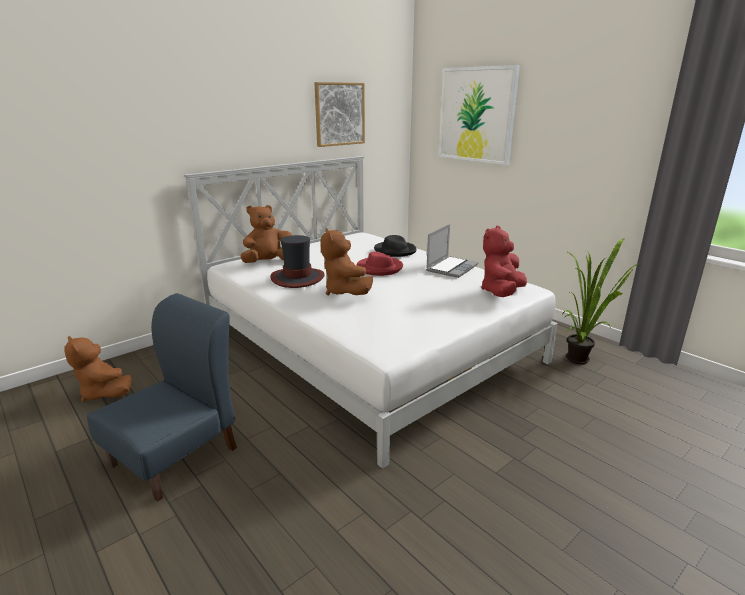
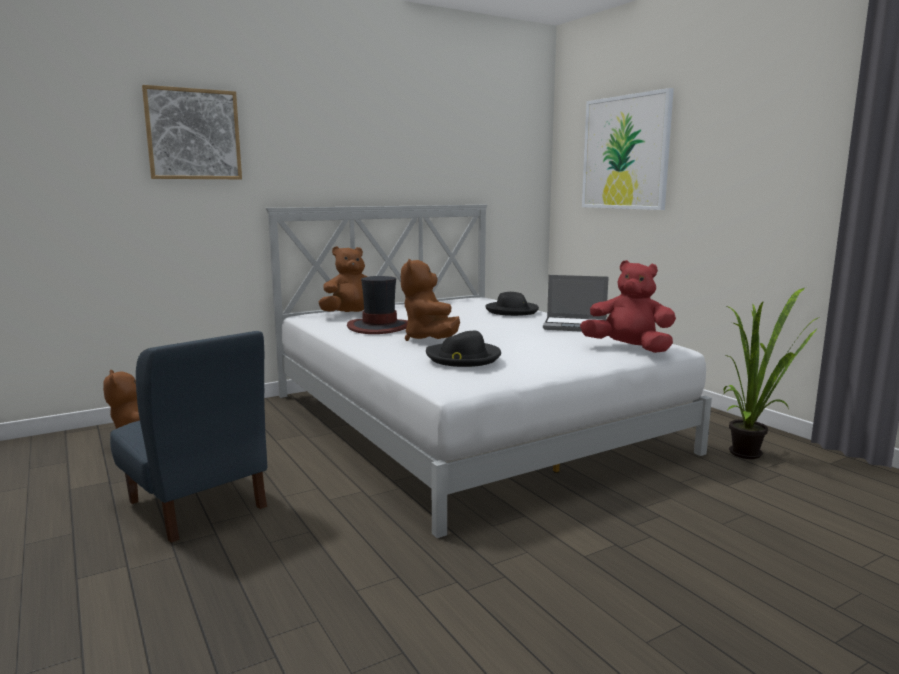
camera: 10 degrees right, 10 degrees down
blue chair [87,293,237,502] -> blue chair turned 90 degrees clockwise [110,331,267,543]
picture [314,82,365,147] -> picture moved to [142,85,242,179]
red hat [356,252,403,276] -> none
laptop [426,224,479,278] -> laptop turned 60 degrees clockwise [543,275,609,332]
red plush toy [481,226,527,297] -> red plush toy turned 75 degrees clockwise [580,260,676,353]
none -> black hat [426,331,501,367]

